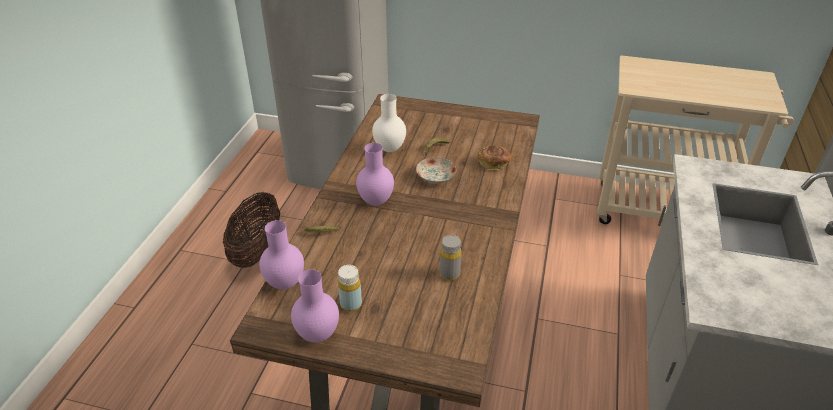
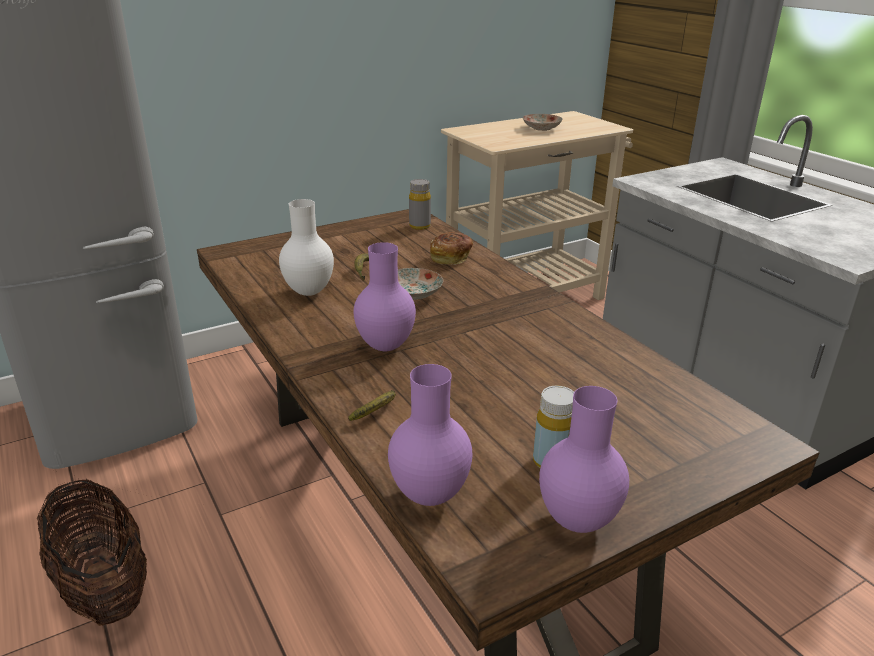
camera: 45 degrees left, 10 degrees down
grey bottle [440,235,462,280] -> grey bottle moved to [409,179,431,230]
none -> plate [523,114,563,131]

